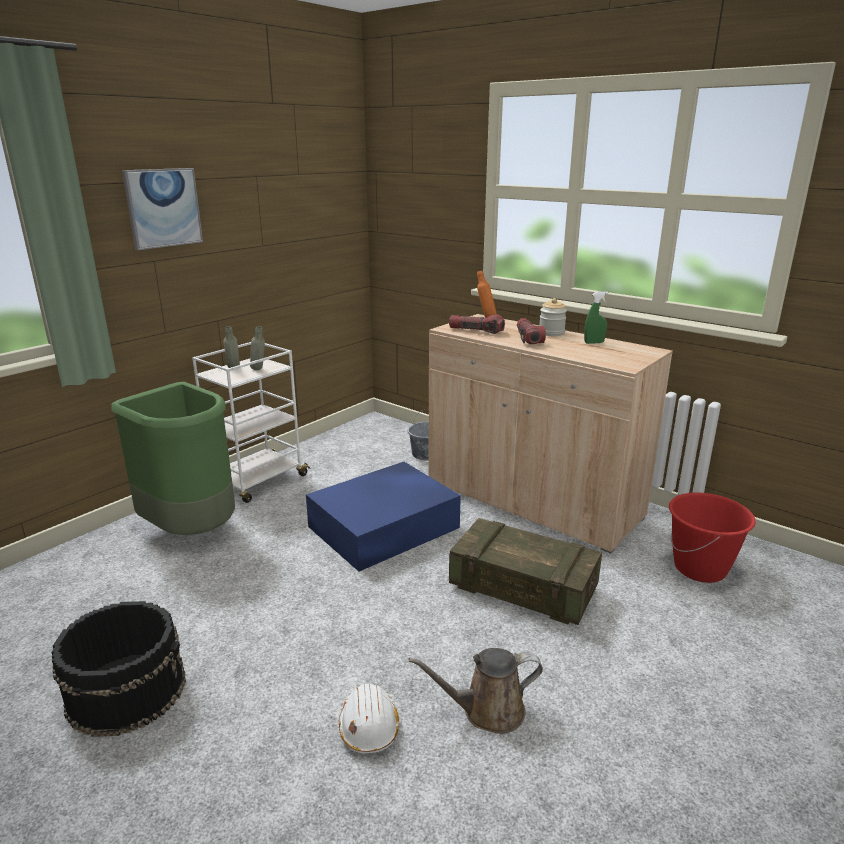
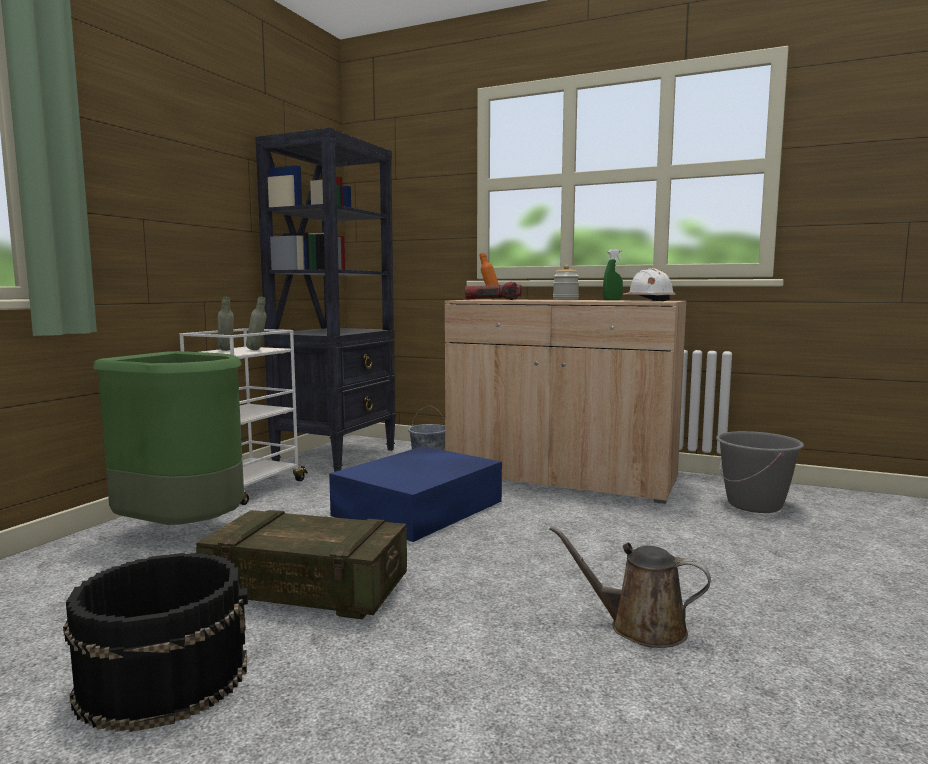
camera: 15 degrees left, 15 degrees down
picture [122,168,203,250] -> none
white hard hat [339,683,399,753] -> white hard hat moved to [623,268,675,301]
brown watering can [409,648,543,734] -> brown watering can turned 45 degrees clockwise [549,526,711,648]
crate [449,518,602,625] -> crate moved to [196,510,407,619]
flashlight [517,318,546,344] -> none
red bucket [669,493,756,583] -> grey bucket [716,431,804,513]
none -> black bookcase [255,128,396,472]

